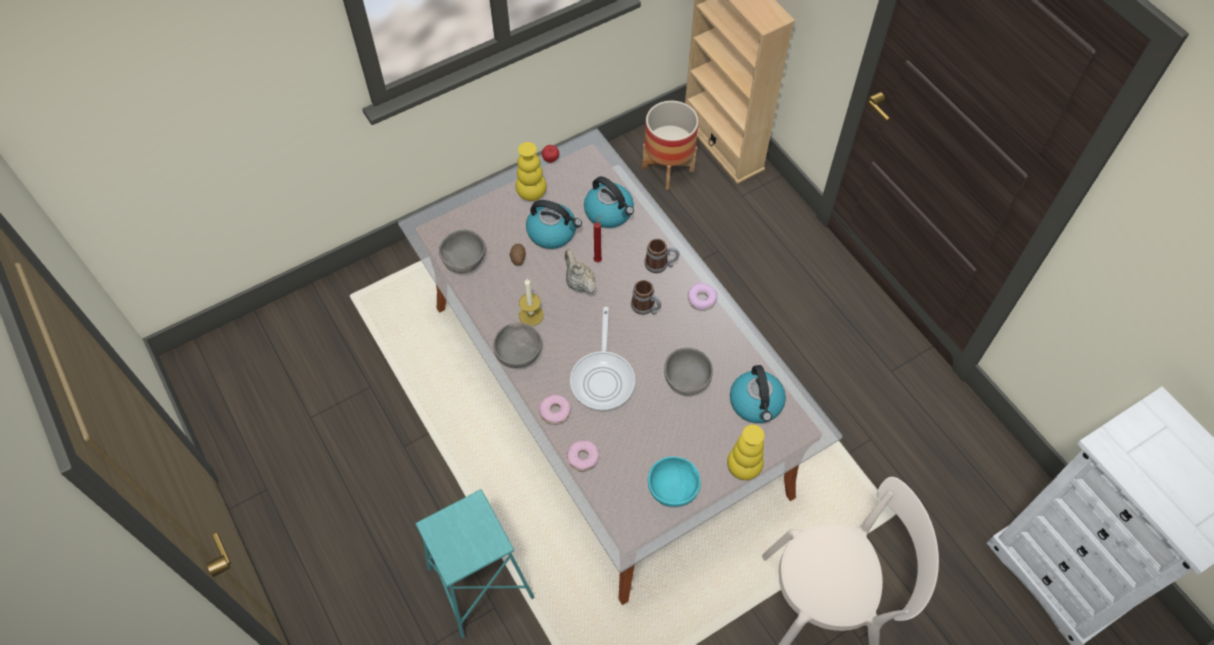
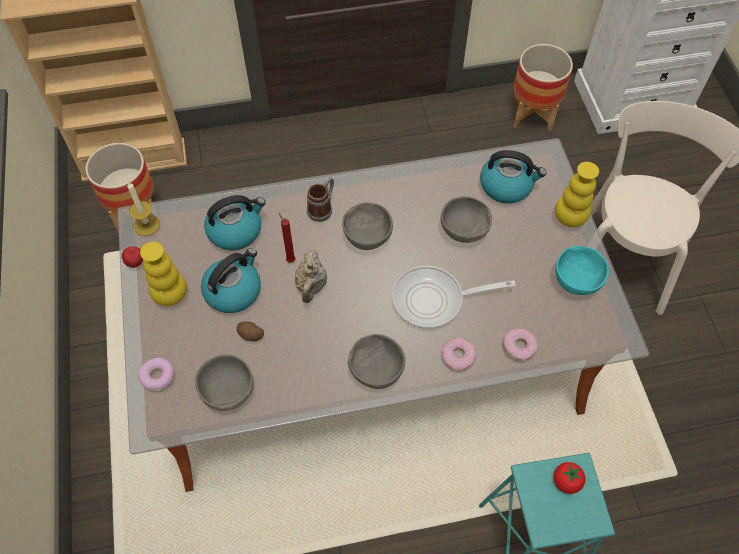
camera: 70 degrees left, 0 degrees up
candle [519,279,544,326] -> candle moved to [127,181,160,236]
beige teapot [565,250,596,294] -> beige teapot turned 75 degrees counterclockwise [295,250,327,303]
frying pan [570,307,635,411] -> frying pan turned 150 degrees clockwise [392,266,516,329]
mug [631,280,661,315] -> grey bowl [342,202,393,250]
donut [688,283,717,311] -> donut moved to [138,357,175,391]
none -> planter [513,44,573,131]
none -> tomato [554,462,586,494]

